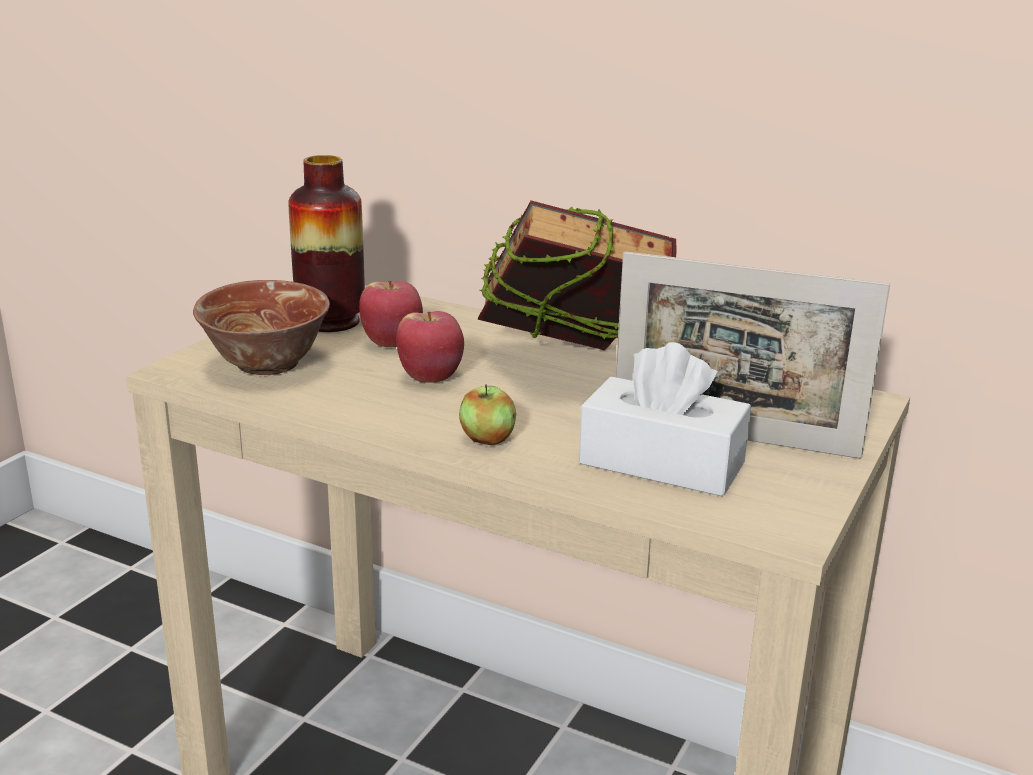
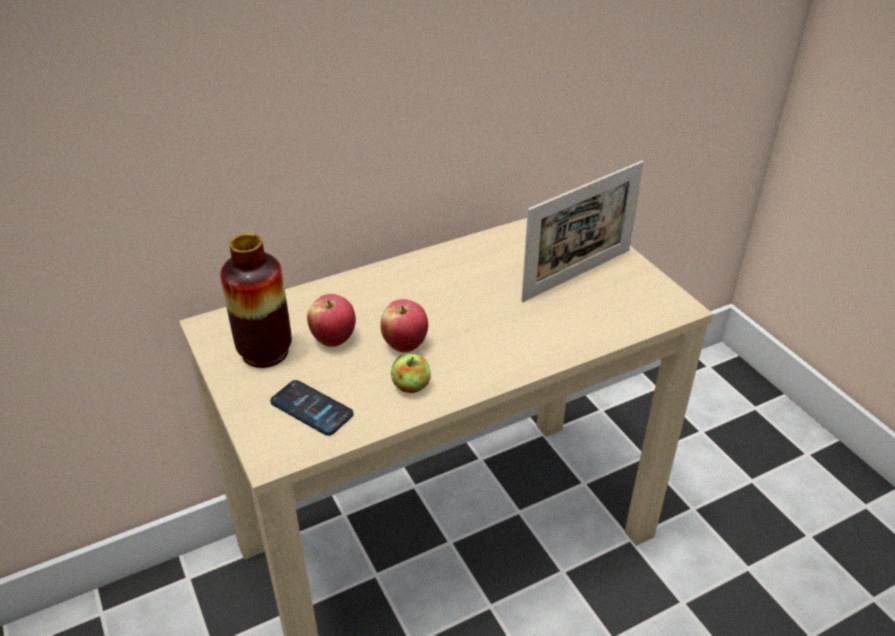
camera: 55 degrees left, 15 degrees up
bowl [193,280,330,375] -> phone [270,380,354,436]
apple [459,384,516,445] -> apple moved to [391,354,431,393]
book [478,201,677,350] -> none
white tissue box [579,342,751,497] -> none

